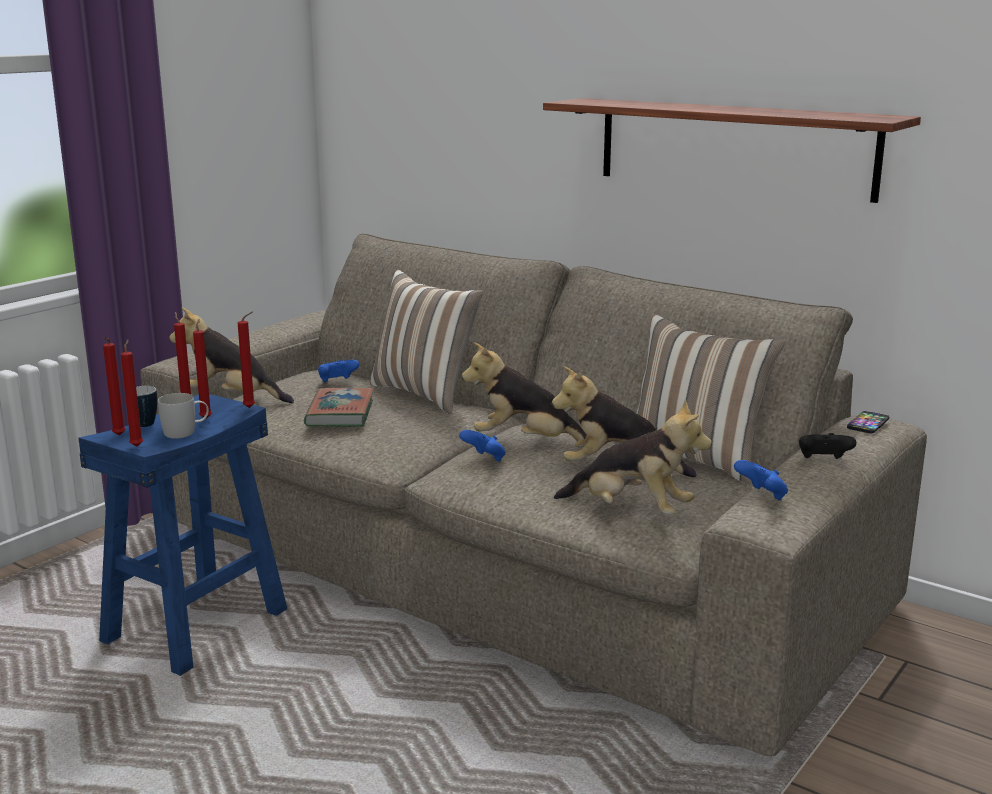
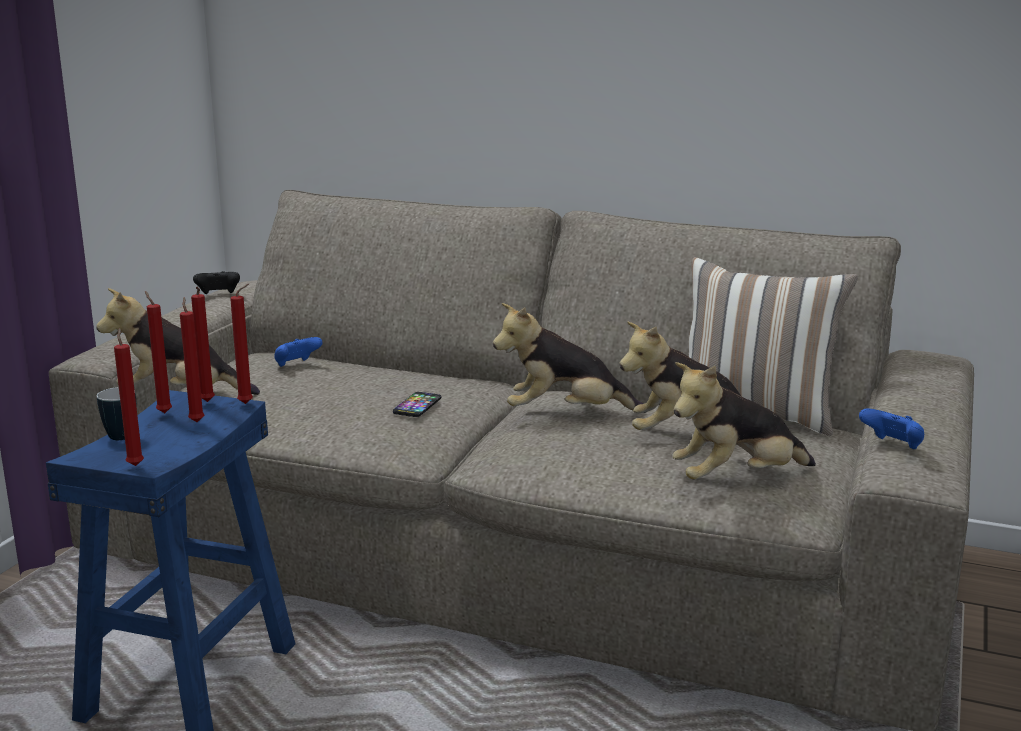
camera: 15 degrees left, 0 degrees up
red candle [103,337,126,436] -> red candle moved to [191,287,215,402]
white mug [158,393,209,438] -> none
book [304,387,374,427] -> none
pillow [370,270,483,414] -> none
blue game controller [459,430,506,462] -> none
shelf [543,98,921,203] -> none
plush toy [554,400,712,515] -> plush toy turned 150 degrees clockwise [672,362,816,480]
black game controller [799,433,856,459] -> black game controller moved to [193,271,240,294]
phone [847,411,890,433] -> phone moved to [393,392,441,417]

